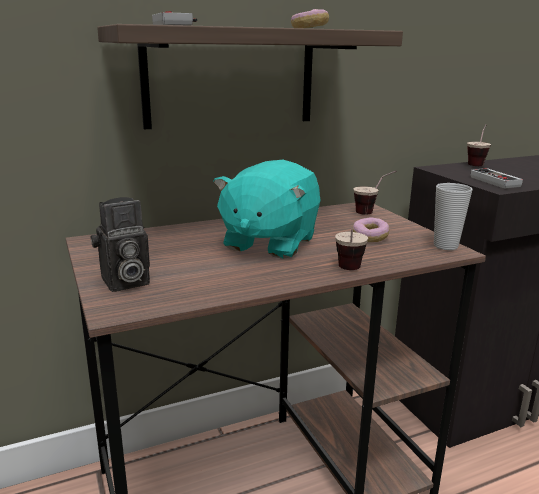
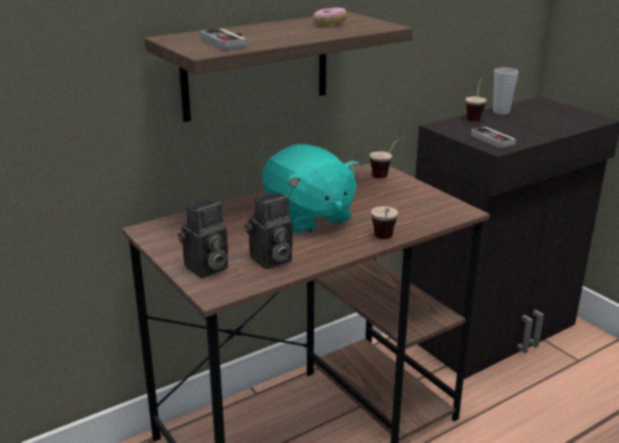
camera: 10 degrees left, 5 degrees up
turquoise plush toy [213,160,321,259] -> turquoise plush toy turned 45 degrees counterclockwise [263,144,360,234]
donut [352,218,389,242] -> none
cup [434,183,473,250] -> cup moved to [493,68,519,115]
none -> camera [245,192,293,269]

